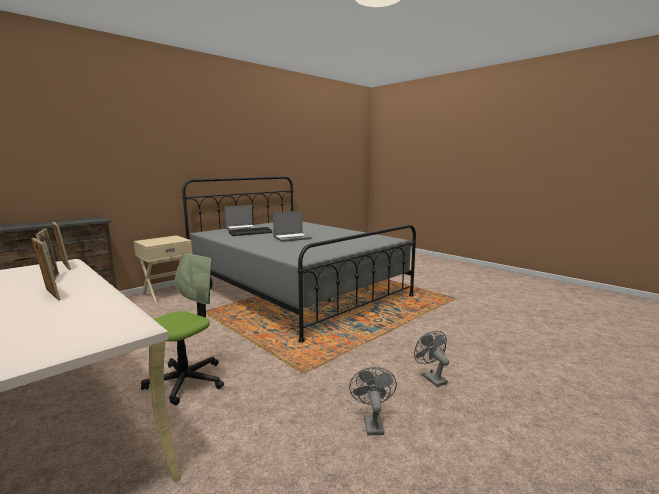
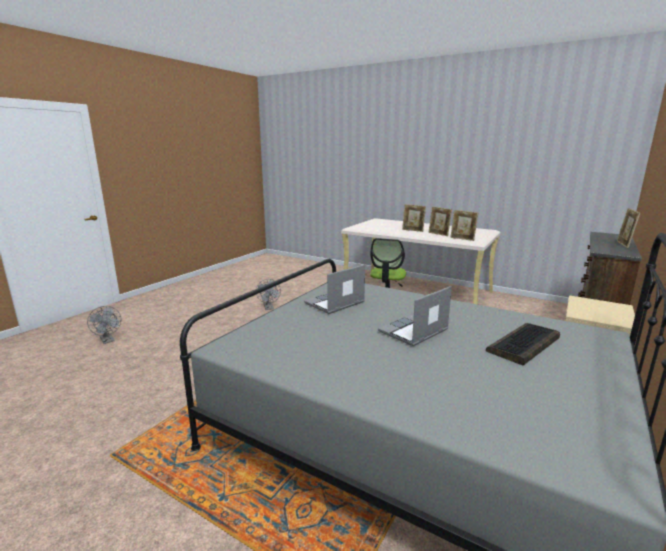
camera: 165 degrees right, 5 degrees up
laptop [225,205,258,230] -> laptop moved to [304,264,365,314]
grey fan [414,331,449,387] -> grey fan moved to [87,306,121,344]
none -> picture frame [617,208,640,248]

